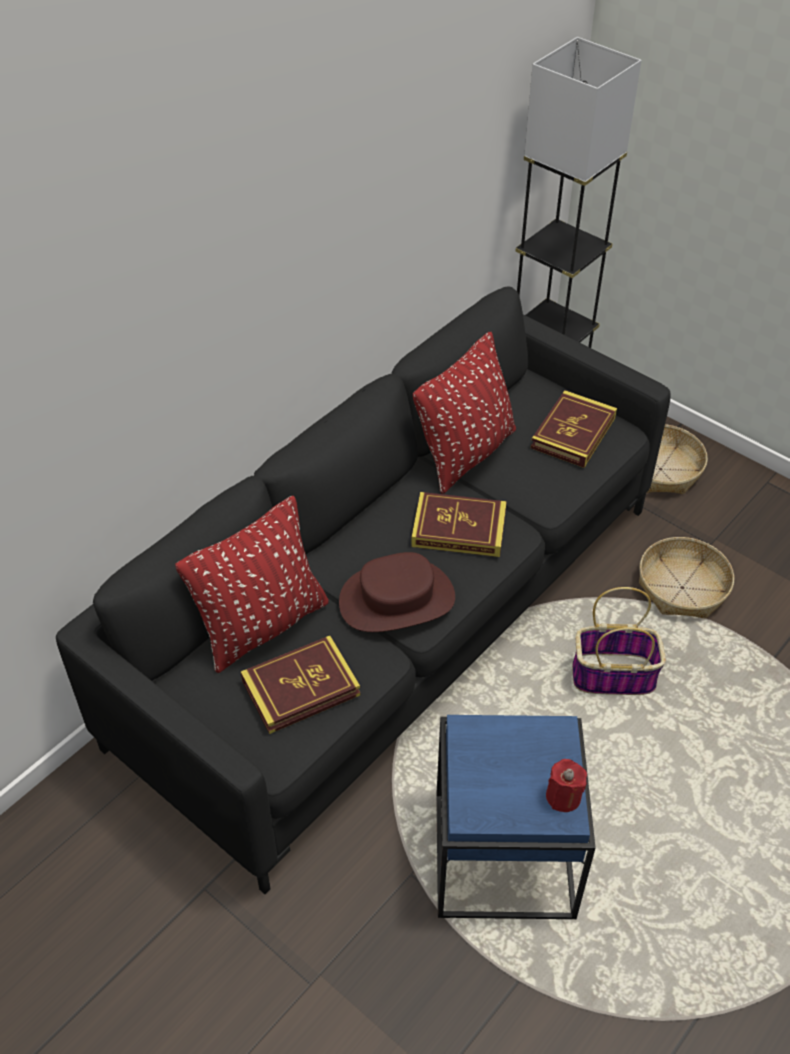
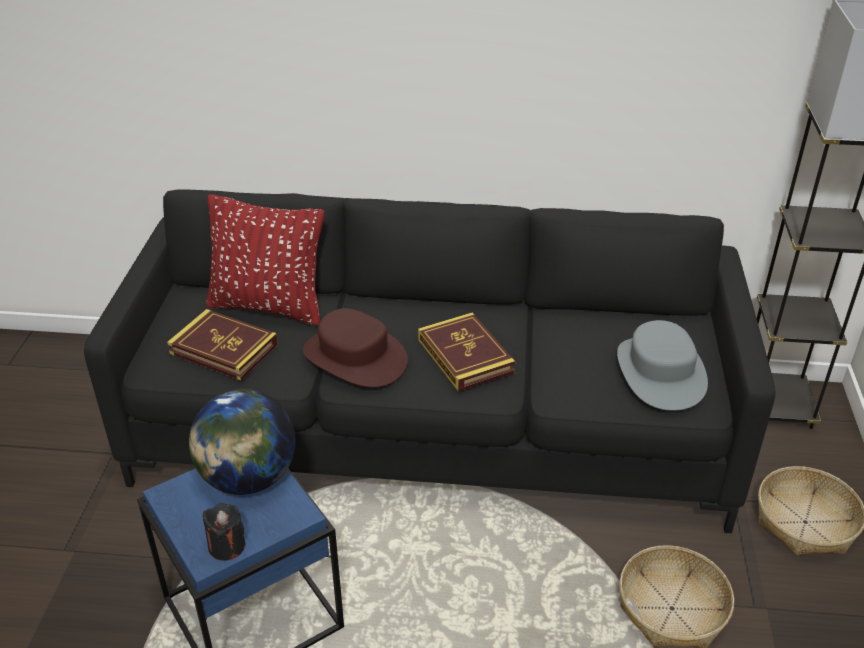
camera: 55 degrees right, 10 degrees down
red pillow [413,331,516,494] -> none
book [531,390,617,468] -> grey hat [617,320,708,411]
red candle [546,759,587,812] -> black candle [203,503,245,561]
basket [572,587,666,695] -> none
none -> globe [189,389,296,495]

